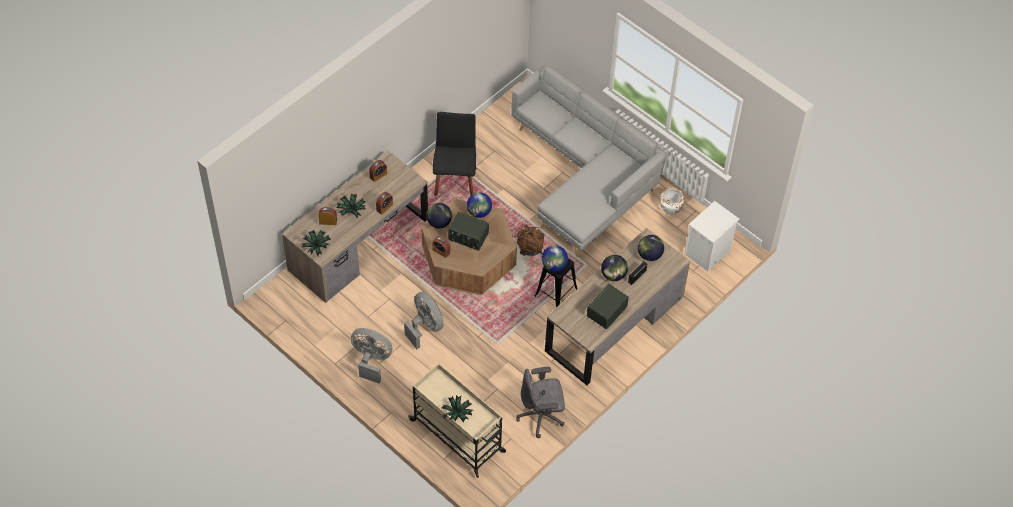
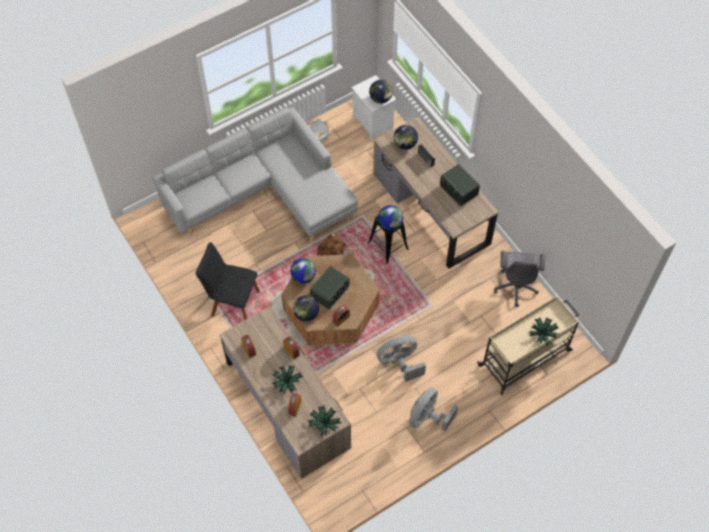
camera: 75 degrees left, 5 degrees up
globe [601,255,628,281] -> globe moved to [369,80,393,104]

